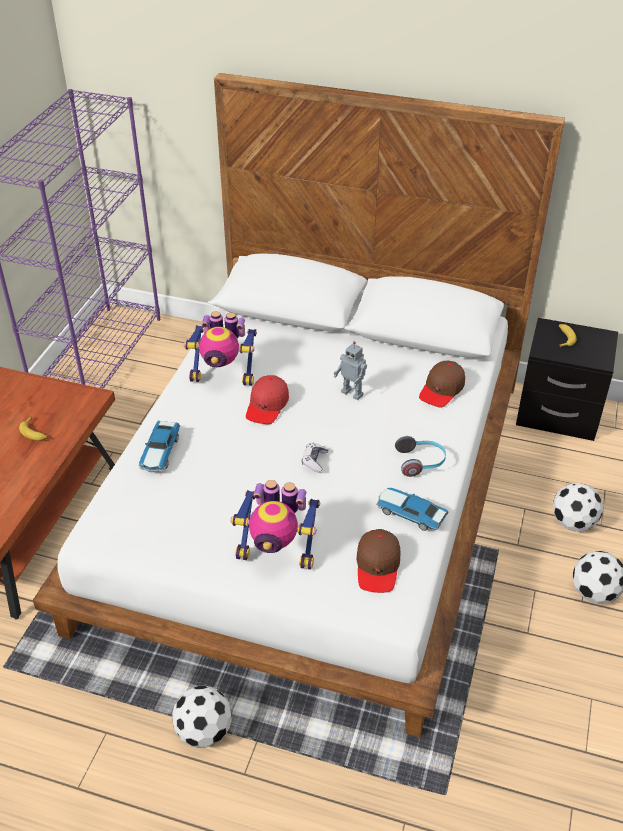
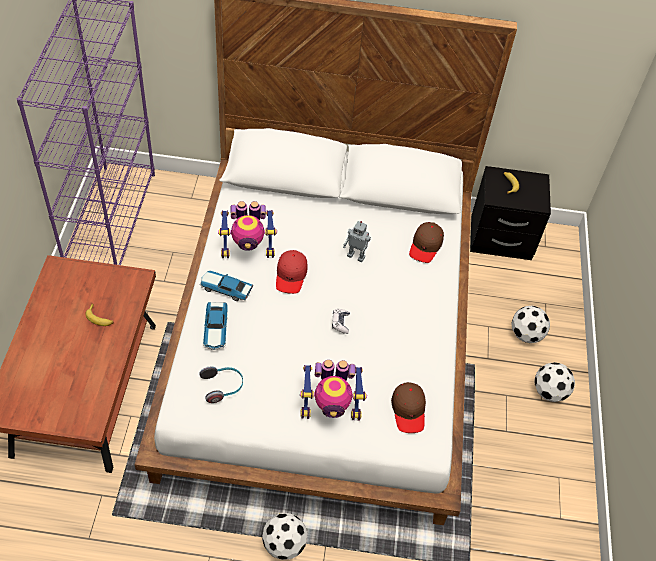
camera: 15 degrees left, 10 degrees up
toy car [376,488,448,531] -> toy car moved to [200,271,253,301]
headphones [395,436,446,477] -> headphones moved to [199,367,243,403]

